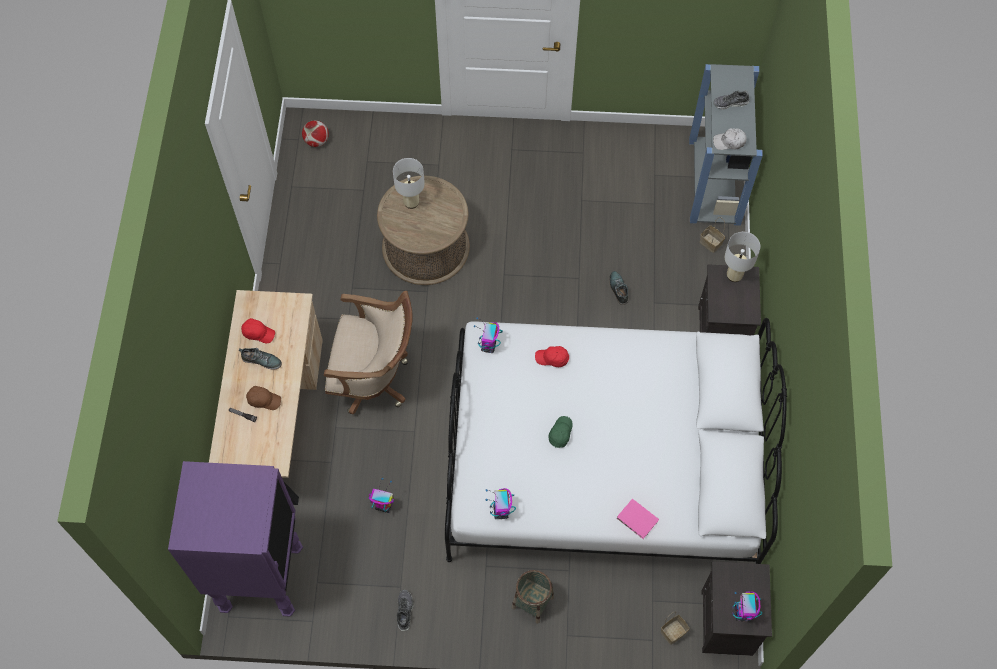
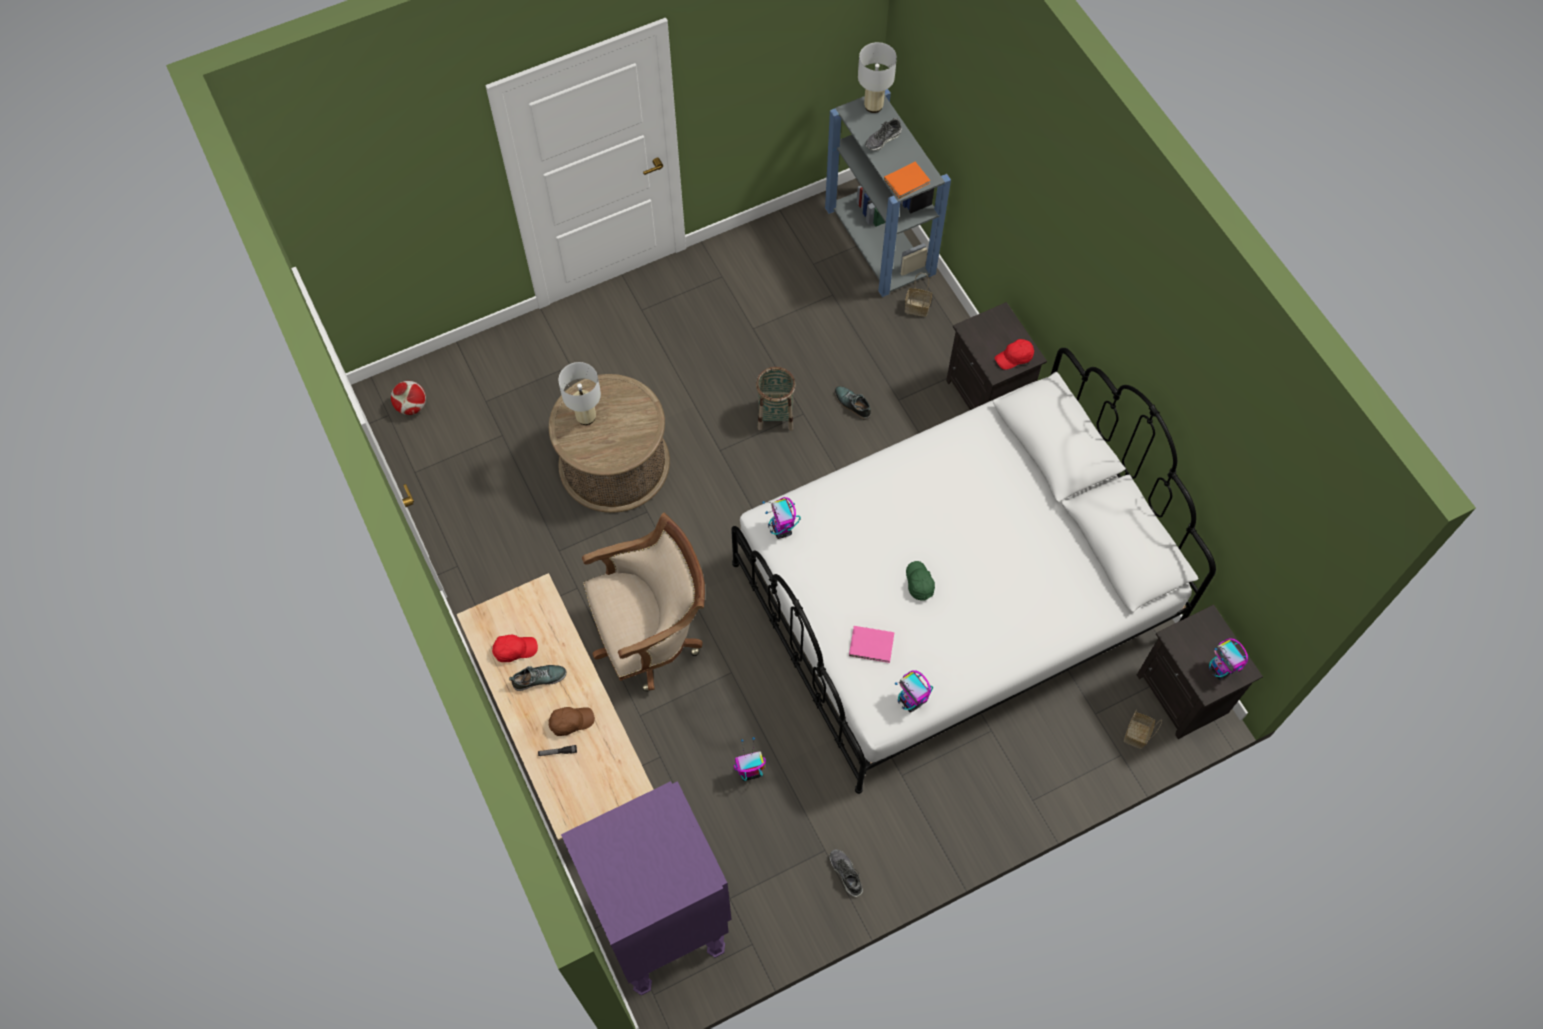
camera: 30 degrees left, 0 degrees up
basket [511,570,554,624] -> basket moved to [756,367,796,431]
red cap [535,346,569,367] -> red cap moved to [995,339,1034,370]
pink book [617,499,659,539] -> pink book moved to [849,626,895,663]
white cap [713,128,747,150] -> orange book [884,162,931,199]
white table lamp [725,232,760,282] -> white table lamp moved to [858,42,897,113]

